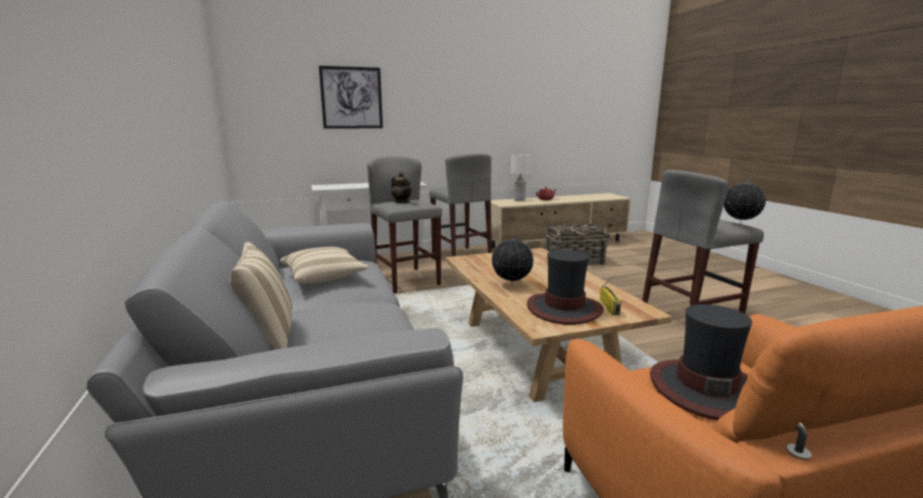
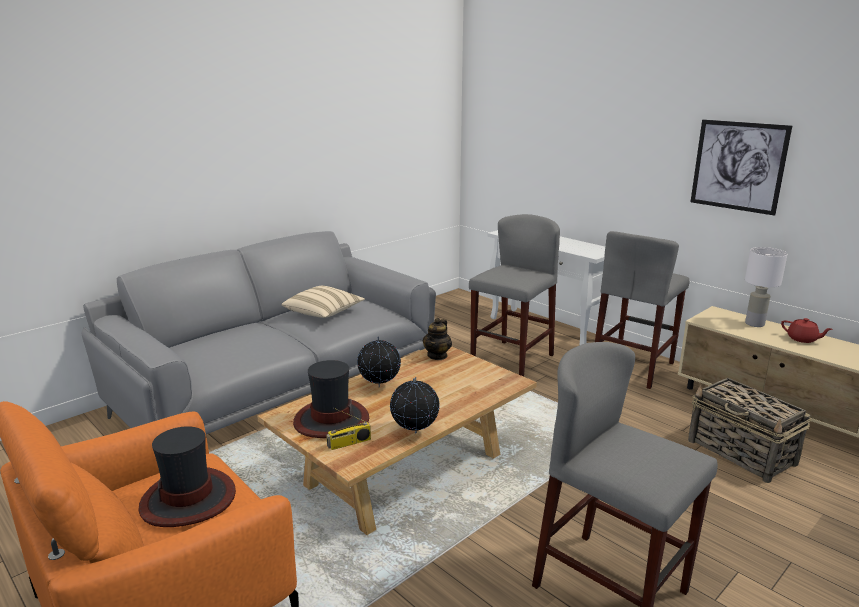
camera: 65 degrees right, 5 degrees up
beige pillow [229,242,292,349] -> none
picture [319,66,383,129] -> picture moved to [691,119,792,216]
teapot [391,172,412,203] -> teapot moved to [423,318,452,360]
globe [724,179,766,224] -> globe moved to [390,377,440,433]

